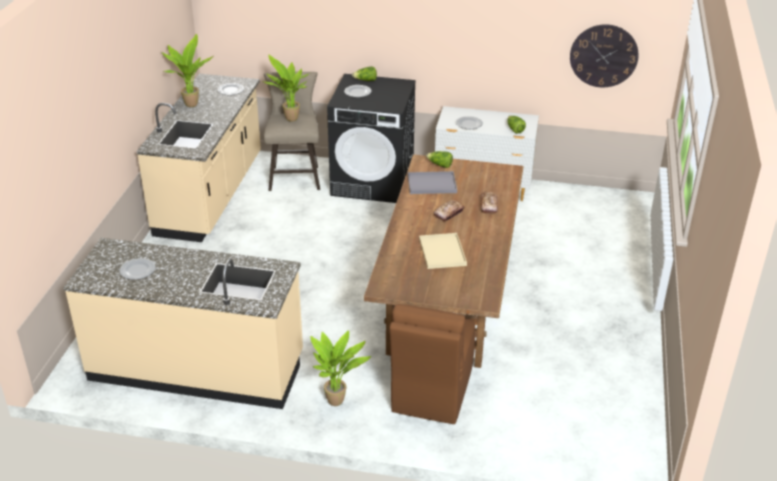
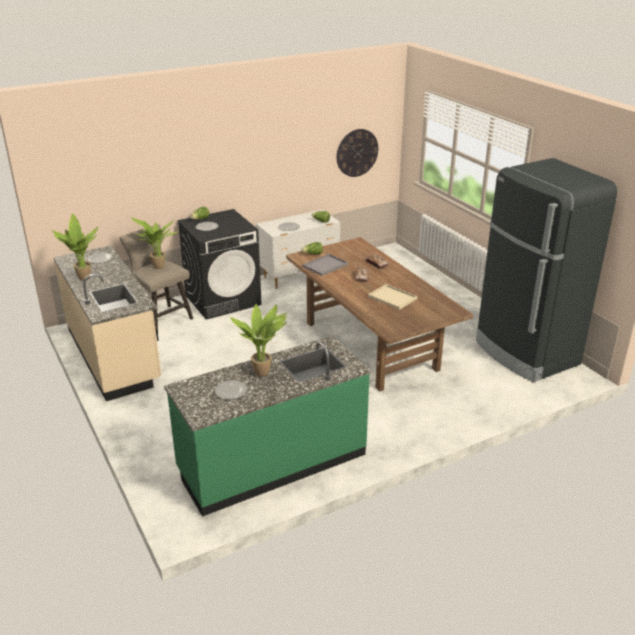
camera: 40 degrees left, 5 degrees down
beige counter [63,238,303,409] -> green counter [164,336,371,517]
potted plant [310,330,371,406] -> potted plant moved to [230,304,287,377]
brown chair [389,304,475,424] -> none
none -> black fridge [476,158,617,382]

